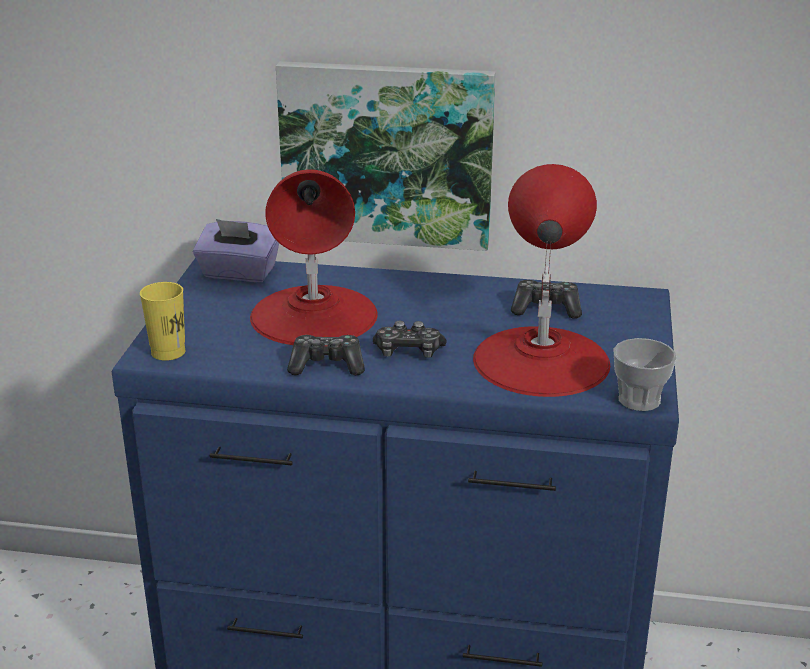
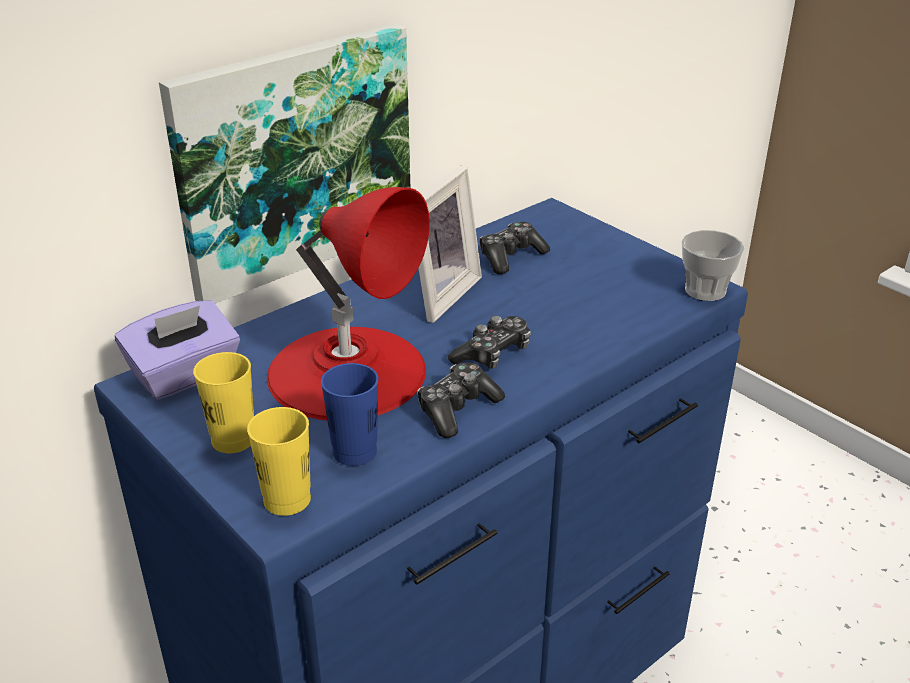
camera: 50 degrees left, 5 degrees up
red table lamp [473,164,610,397] -> none
none -> yellow cup [193,352,254,453]
none -> blue cup [321,363,379,466]
none -> picture frame [418,166,482,323]

